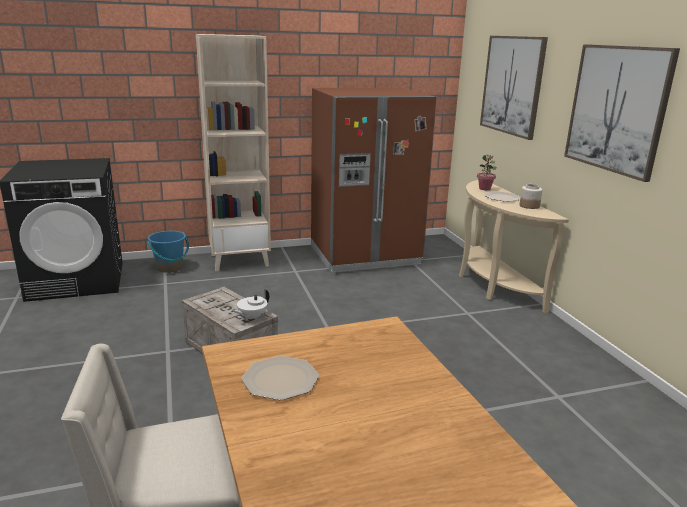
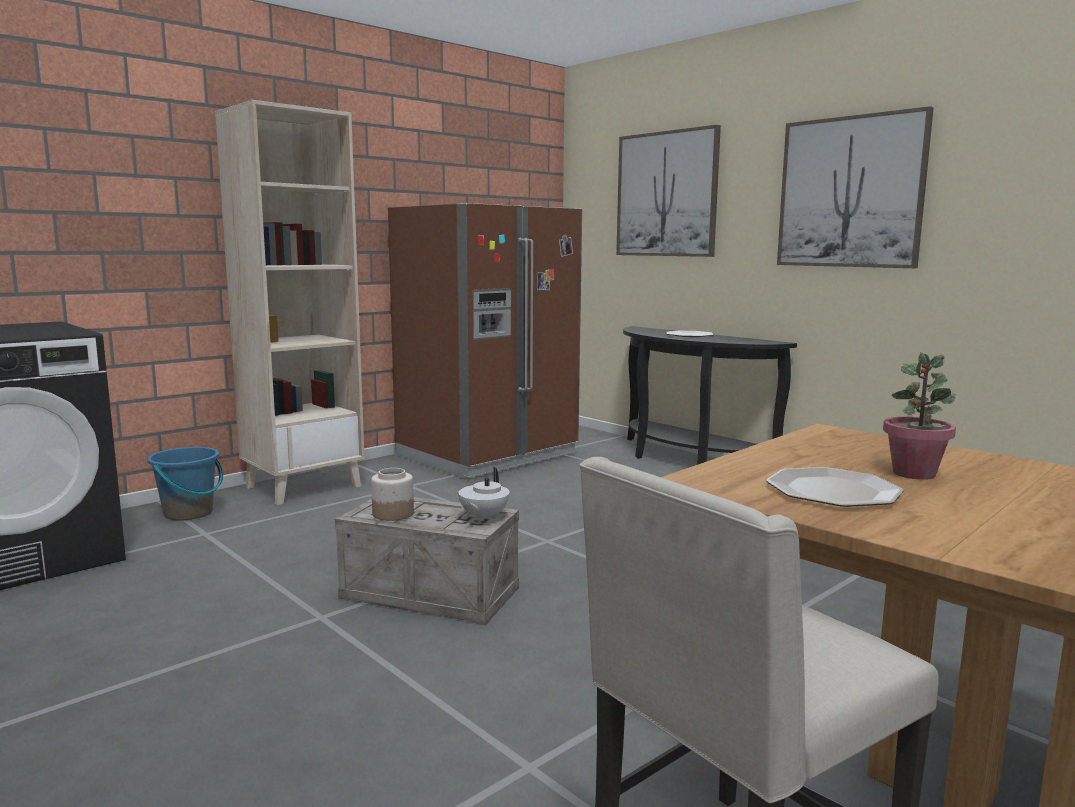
camera: 25 degrees left, 10 degrees down
beige console table [459,180,569,313] -> black console table [623,326,797,465]
potted plant [477,154,497,191] -> potted plant moved to [883,352,956,480]
jar [520,184,542,209] -> jar moved to [371,468,414,521]

